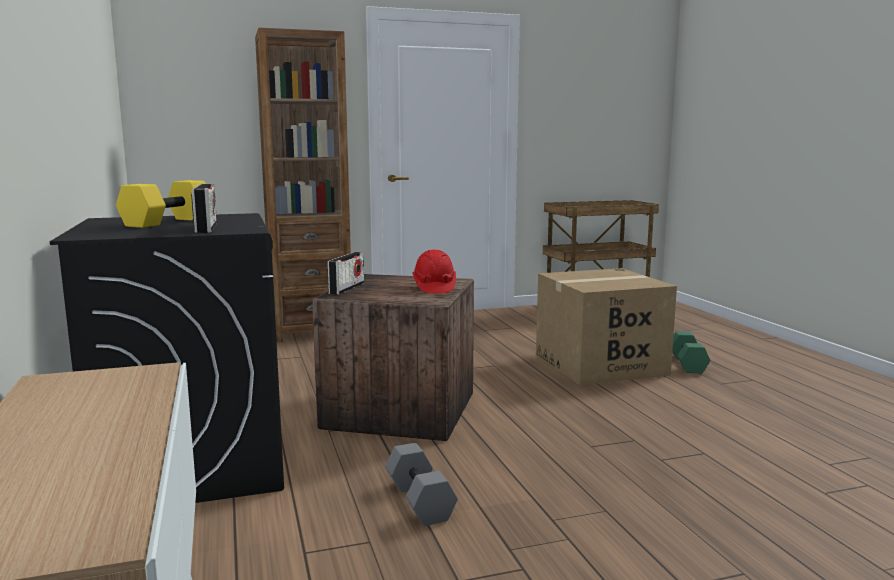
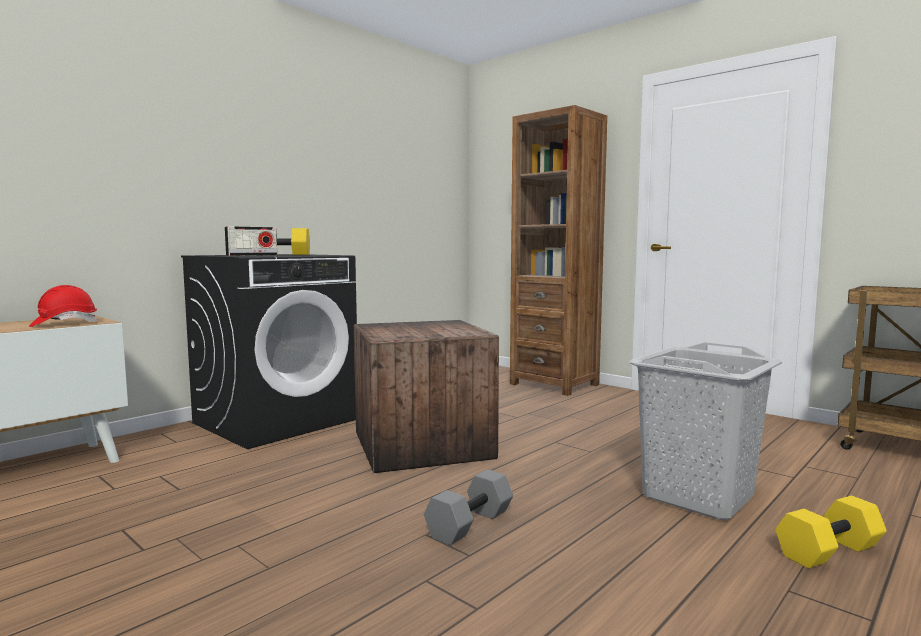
camera: 60 degrees right, 5 degrees down
radio [327,252,364,295] -> none
grey dumbbell [385,443,458,526] -> grey dumbbell moved to [424,469,513,545]
red hard hat [413,250,456,294] -> red hard hat moved to [29,285,98,327]
cardboard box [536,268,677,385] -> grey laundry basket [629,342,782,520]
green dumbbell [672,331,710,373] -> yellow dumbbell [775,496,887,568]

